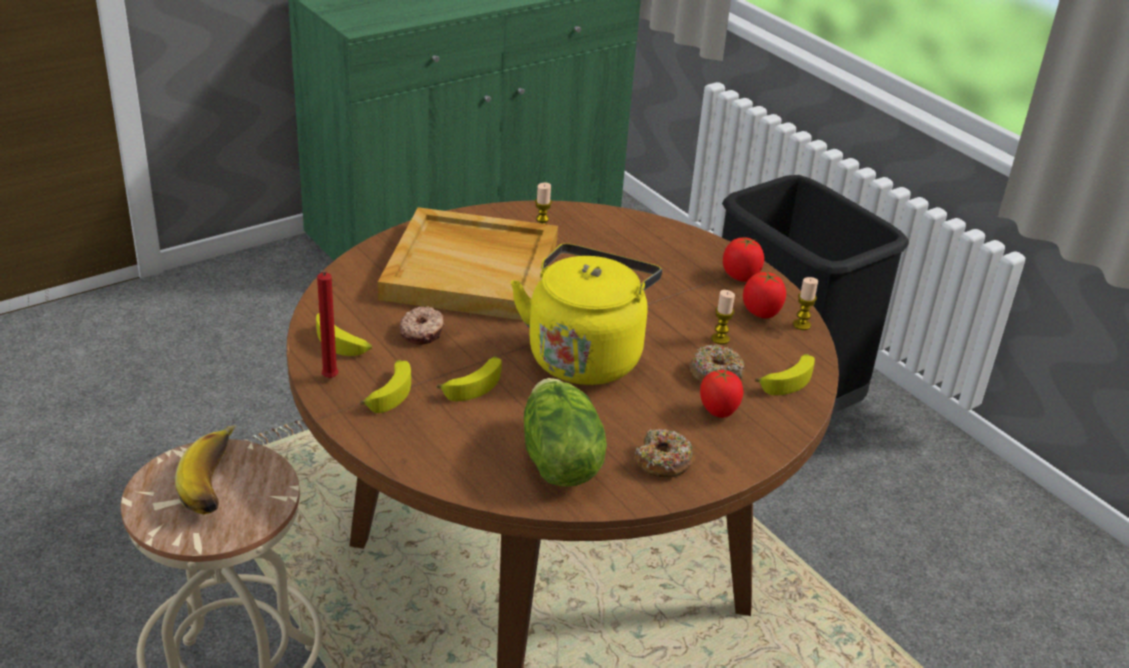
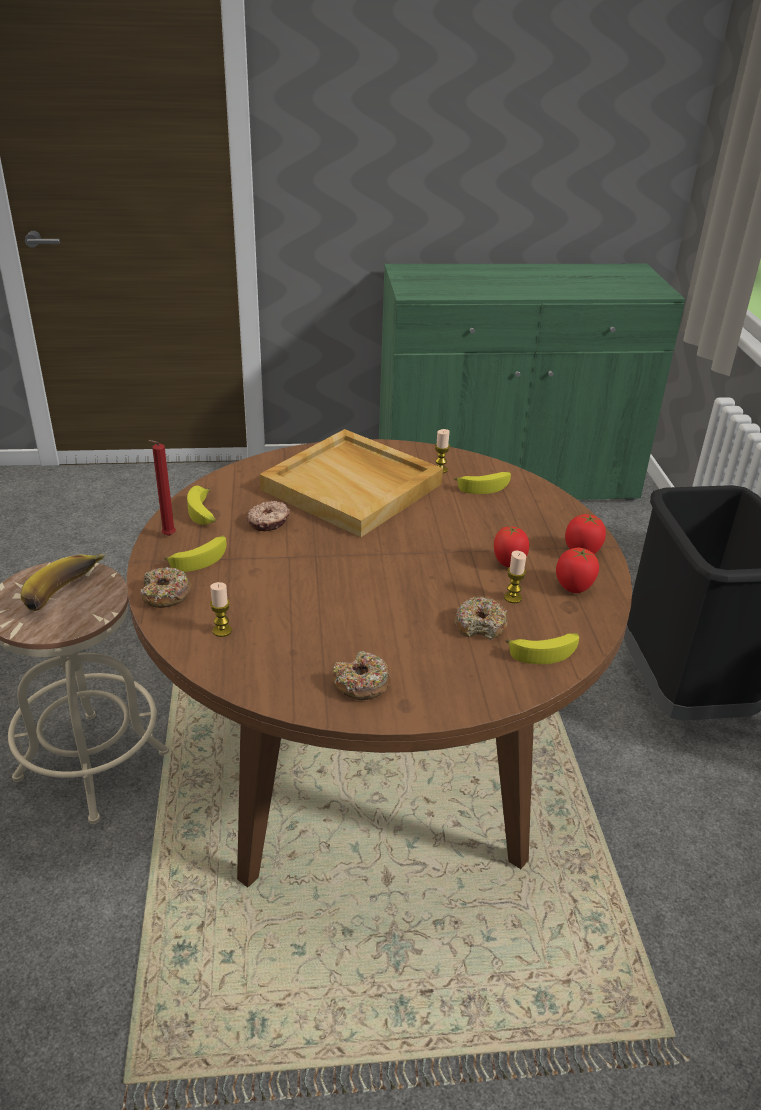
camera: 30 degrees right, 0 degrees up
banana [437,356,502,401] -> banana moved to [454,472,511,494]
yellow kettle [511,243,662,385] -> none
lettuce [524,378,607,487] -> none
tomato [700,369,744,418] -> tomato moved to [494,525,529,567]
candle [793,277,818,330] -> candle moved to [210,582,232,637]
none -> donut [140,567,192,608]

